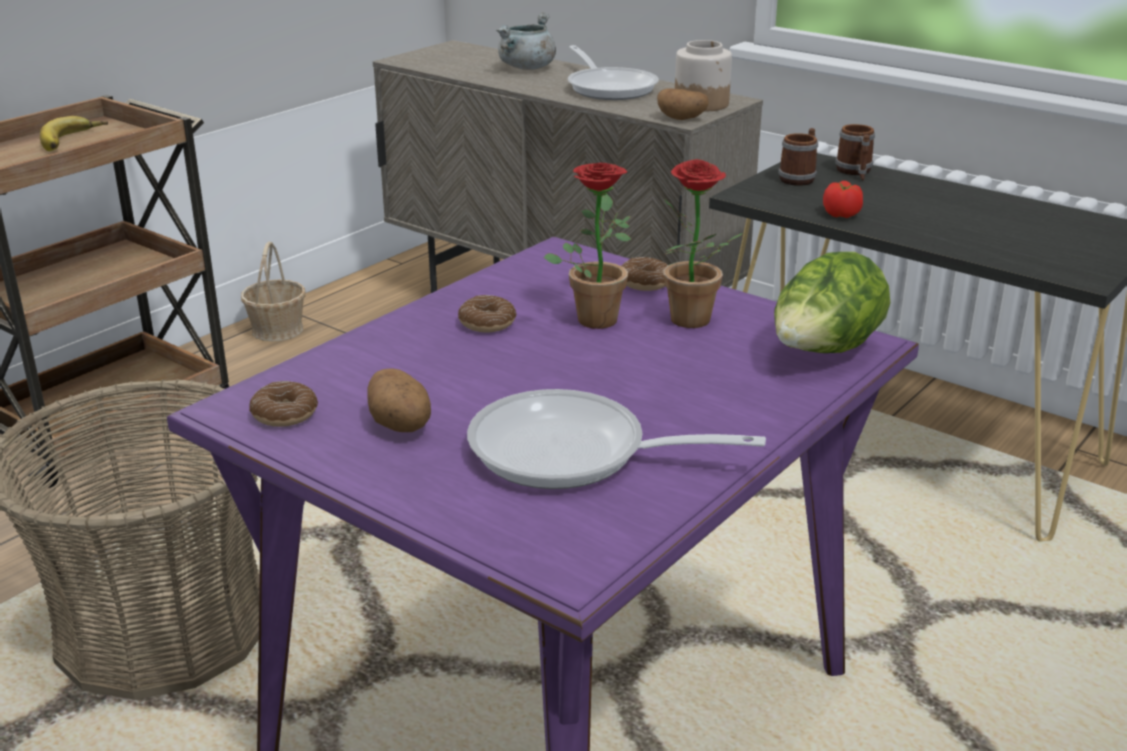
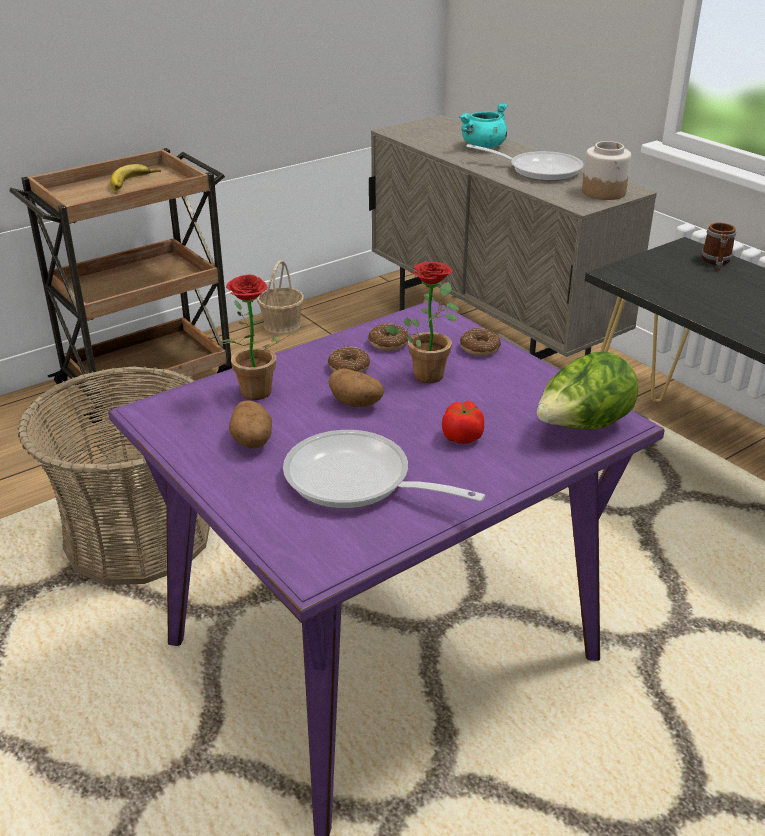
camera: 15 degrees right, 5 degrees up
donut [249,381,318,427] -> donut moved to [368,323,408,351]
grey cooking pot [496,12,556,70] -> turquoise cooking pot [459,103,507,148]
frying pan [568,45,659,100] -> frying pan turned 60 degrees counterclockwise [466,144,583,181]
potato [657,88,709,120] -> potato moved to [328,368,384,407]
potted plant [663,159,744,328] -> potted plant moved to [219,274,298,400]
mug [778,128,818,186] -> none
tomato [823,181,863,218] -> tomato moved to [442,401,484,444]

